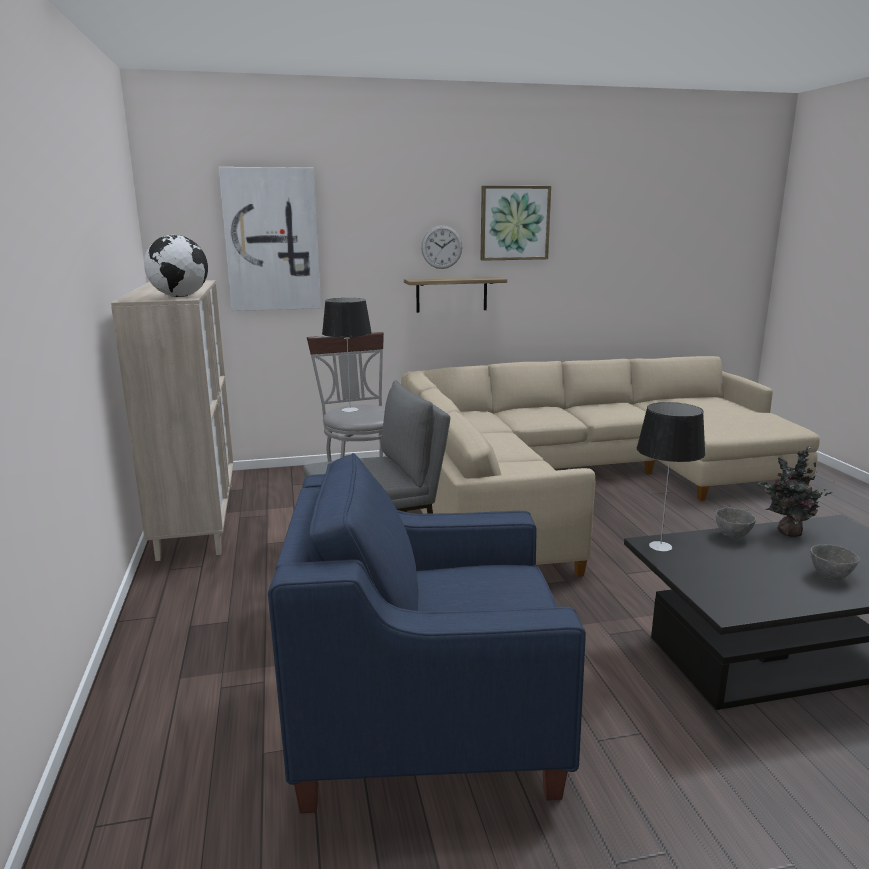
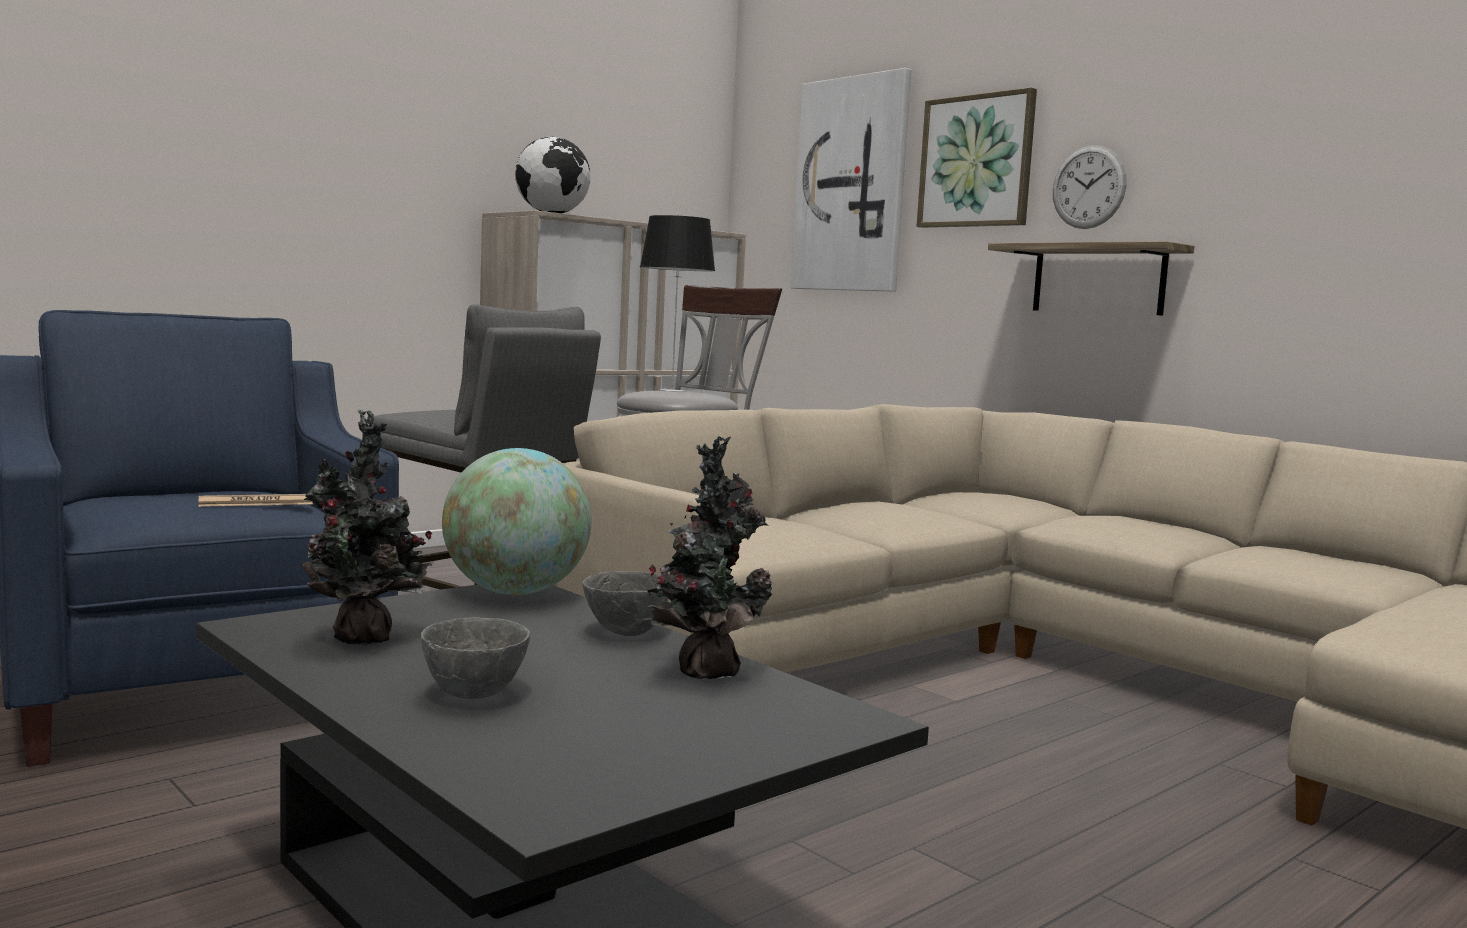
camera: 60 degrees right, 10 degrees down
picture [480,186,551,261] -> picture moved to [917,87,1037,228]
table lamp [637,402,705,551] -> globe [442,448,591,595]
none -> newspaper [199,494,313,507]
none -> potted plant [301,410,433,645]

